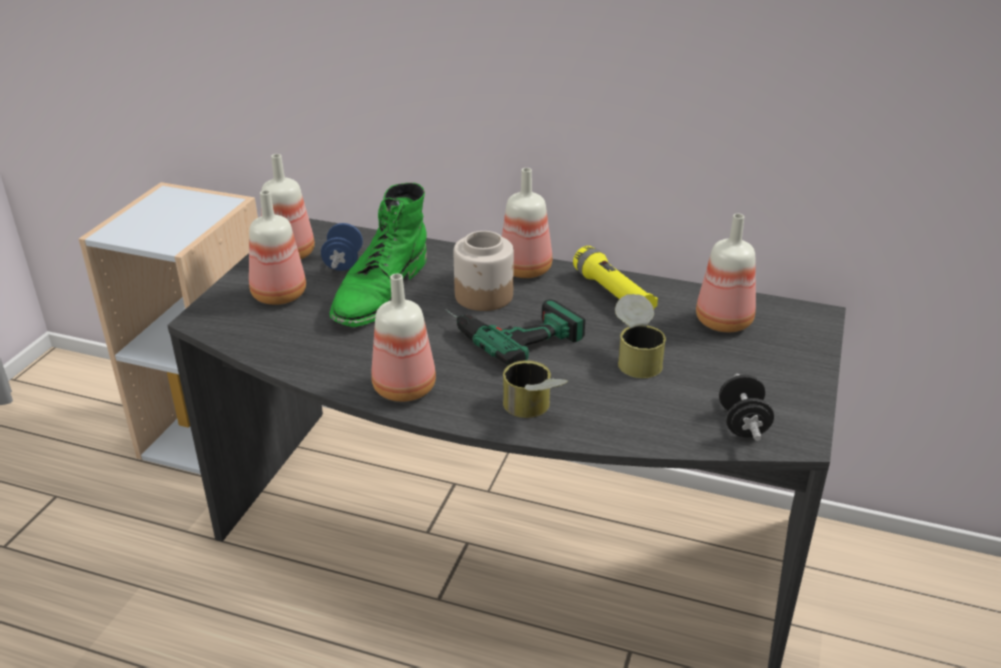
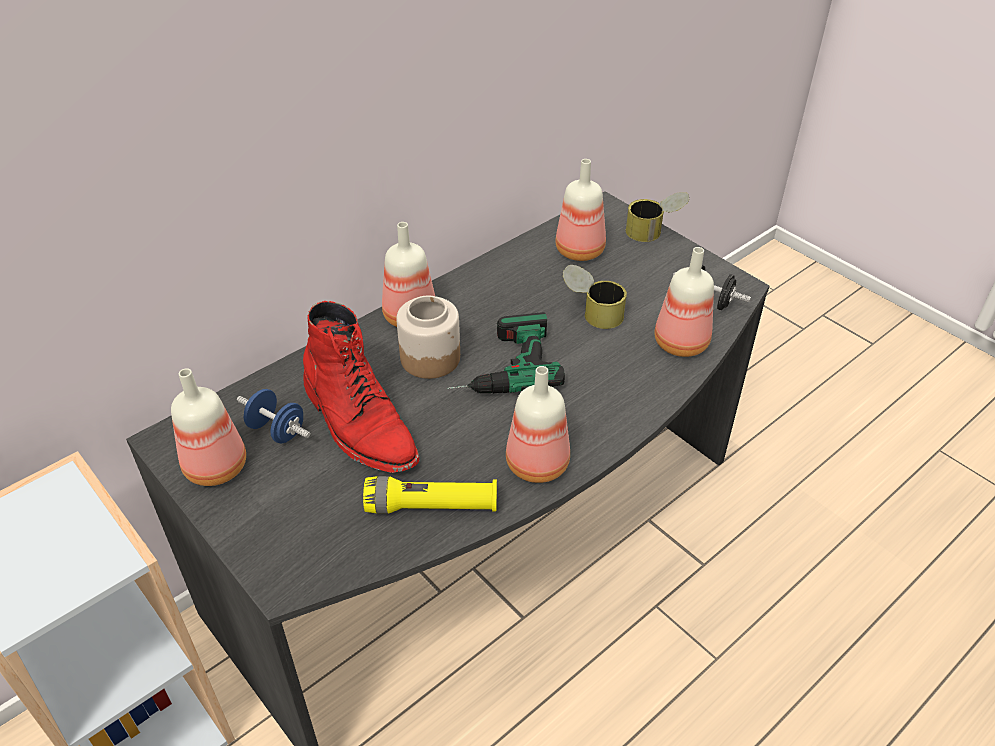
camera: 60 degrees left, 10 degrees up
bottle [249,190,306,305] -> bottle moved to [654,247,714,357]
green boot [330,182,427,327] -> red boot [303,301,419,473]
can [503,361,568,418] -> can moved to [626,192,689,242]
yellow flashlight [573,246,658,309] -> yellow flashlight moved to [363,476,497,514]

